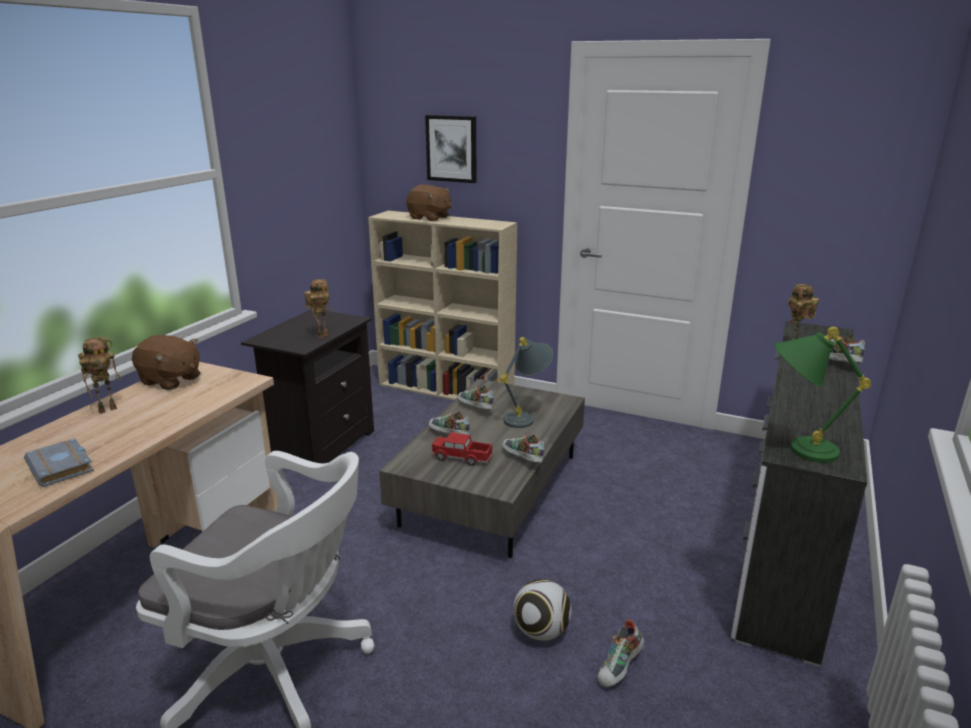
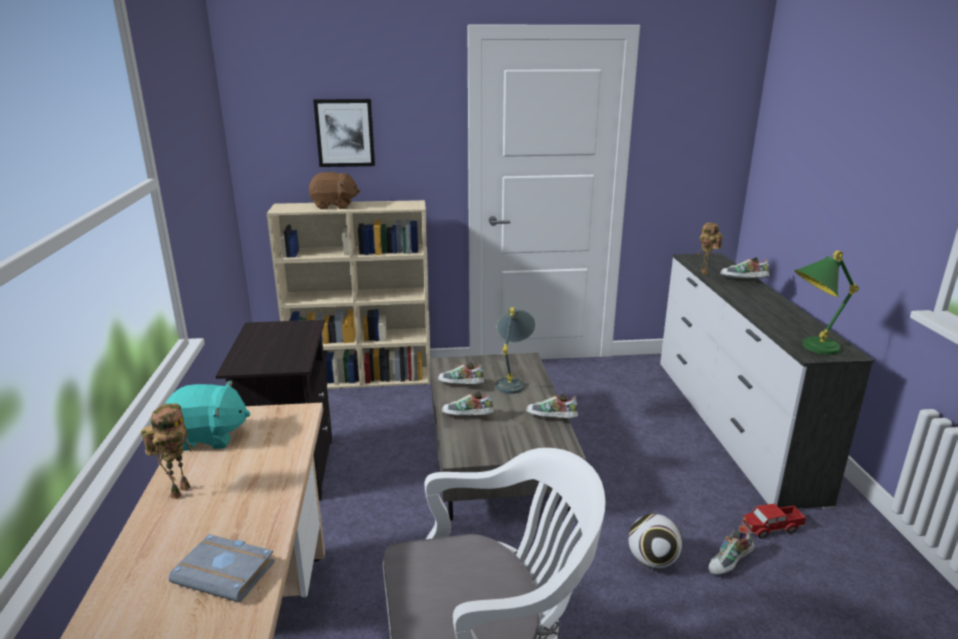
camera: 30 degrees left, 0 degrees up
brown plush toy [132,335,200,390] -> turquoise plush toy [166,380,251,451]
toy robot [304,279,333,338] -> none
toy truck [431,432,493,466] -> toy truck moved to [741,504,806,539]
shoe [598,619,644,687] -> shoe turned 45 degrees clockwise [709,525,755,575]

